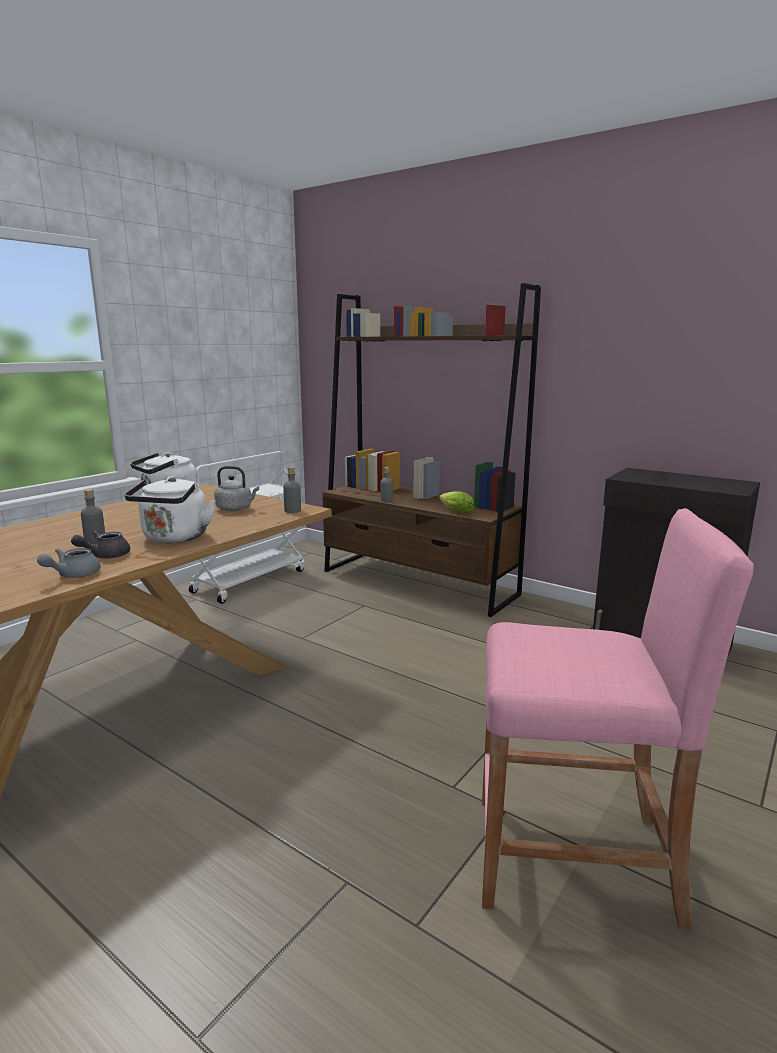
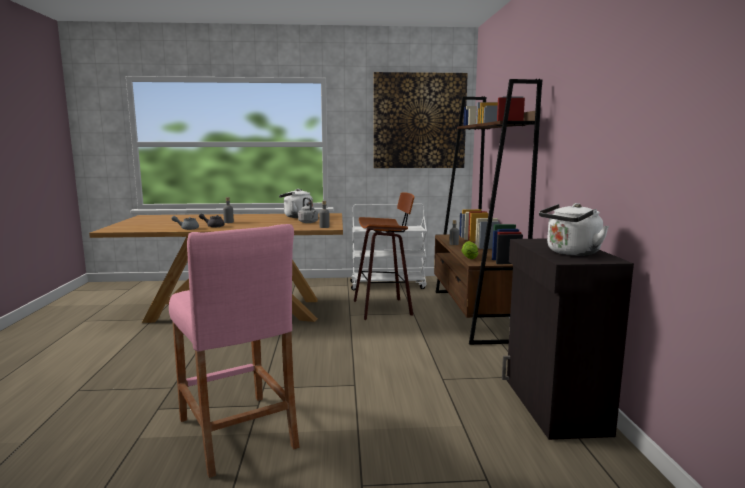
camera: 50 degrees right, 5 degrees down
white kettle [124,476,216,543] -> white kettle moved to [539,203,609,256]
none -> stool [354,192,415,320]
none -> picture [374,72,468,168]

